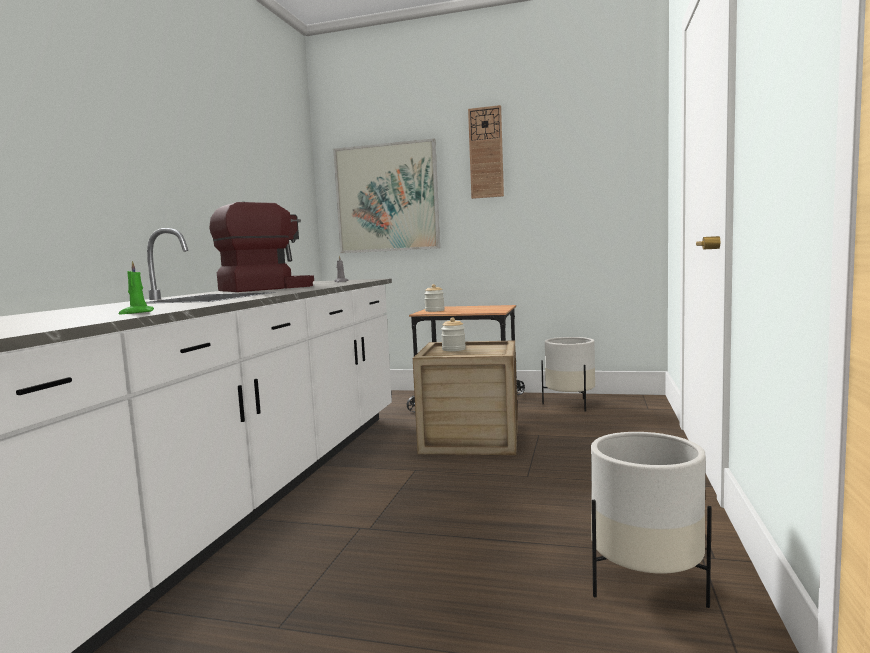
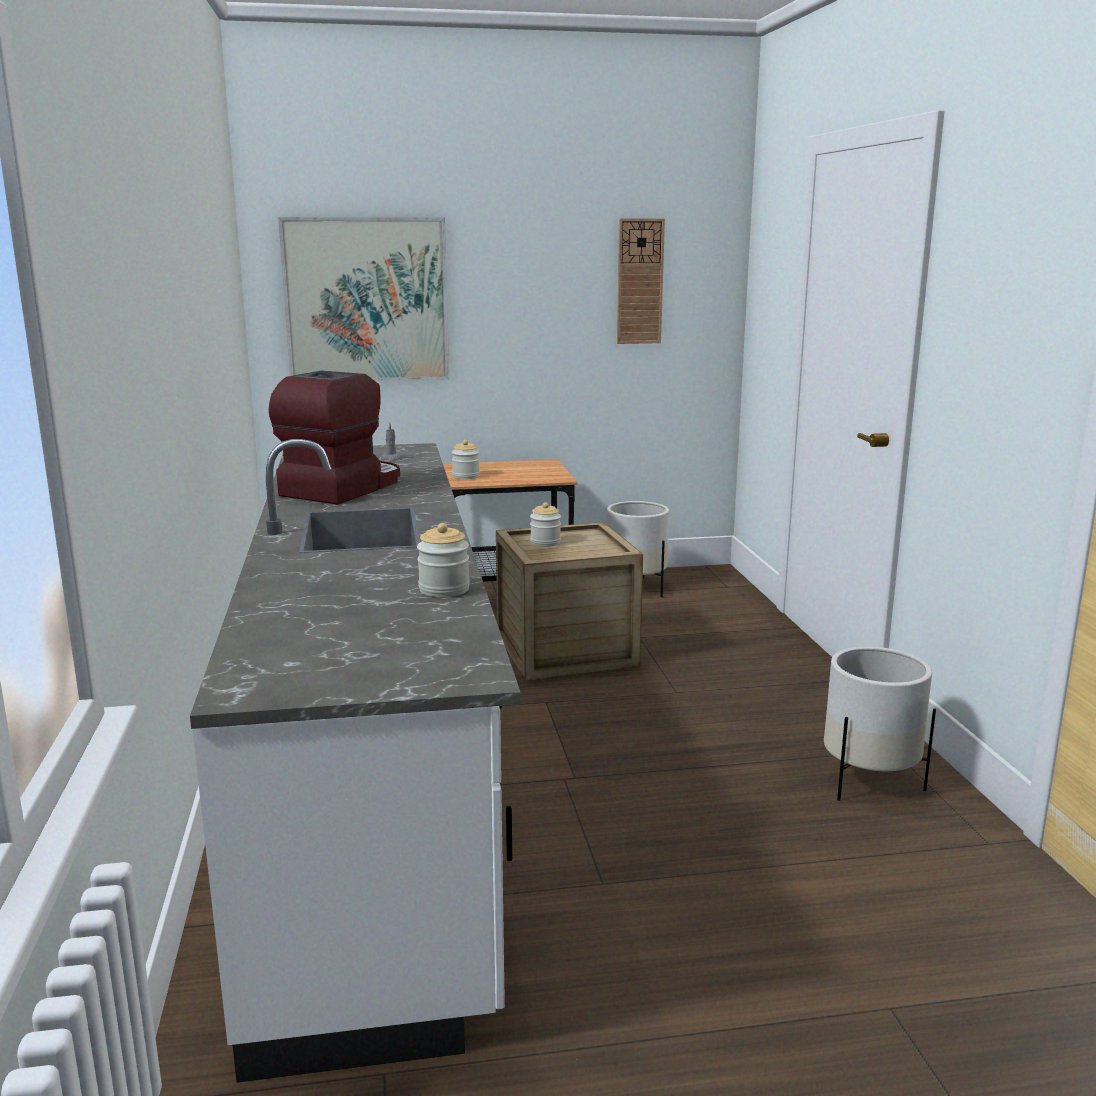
camera: 25 degrees left, 10 degrees up
green candle [118,261,154,314] -> jar [417,523,470,597]
wall clock [468,105,504,199] -> wall clock moved to [617,218,665,344]

